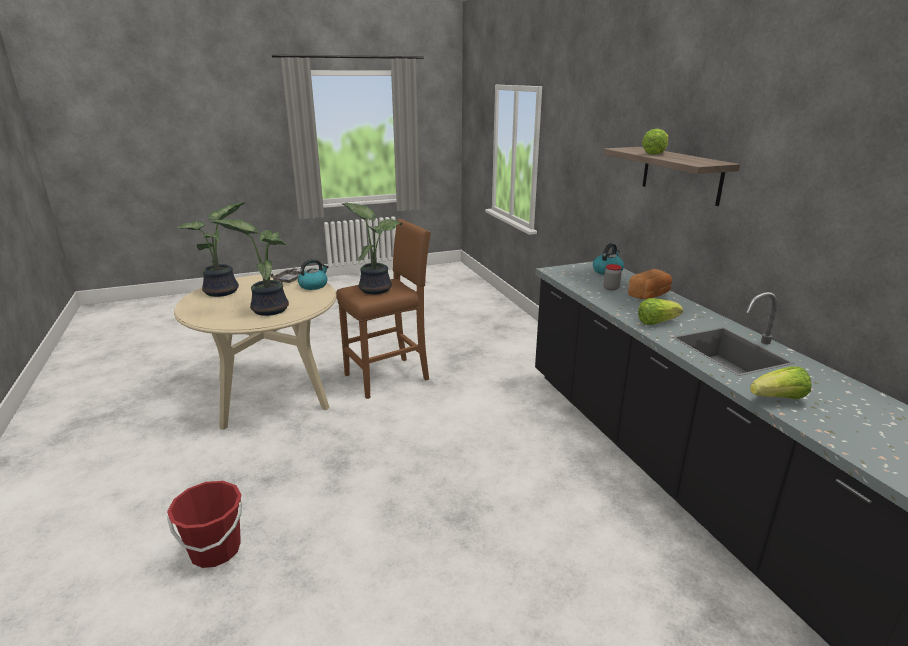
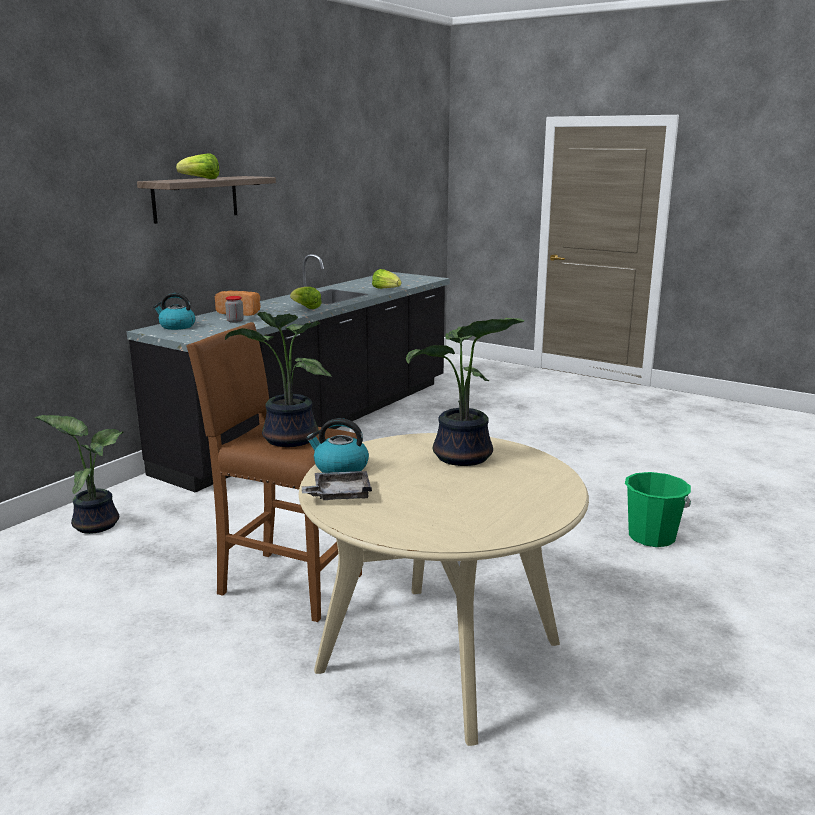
camera: 125 degrees left, 5 degrees down
red bucket [167,481,242,568] -> green bucket [625,472,691,547]
potted plant [177,202,246,297] -> potted plant moved to [35,415,123,534]

